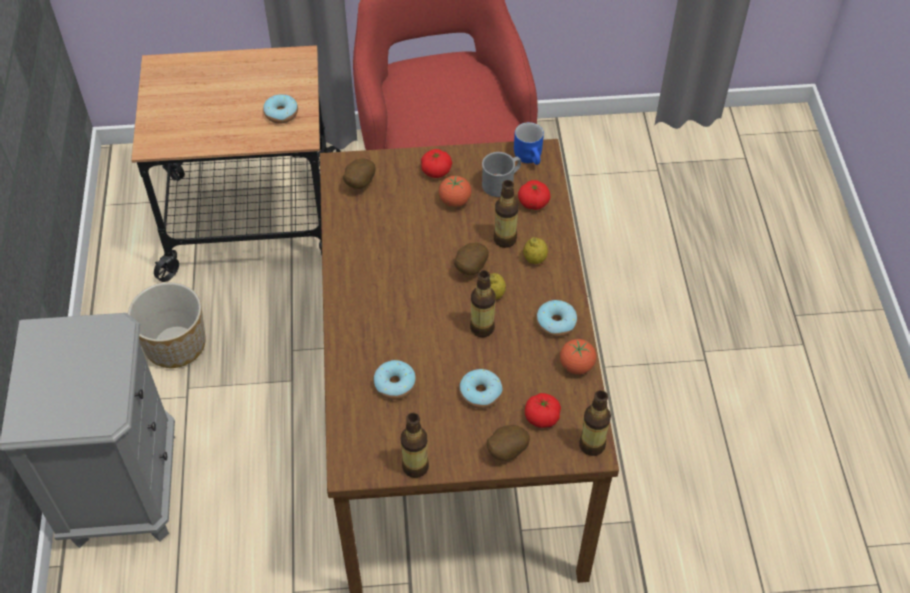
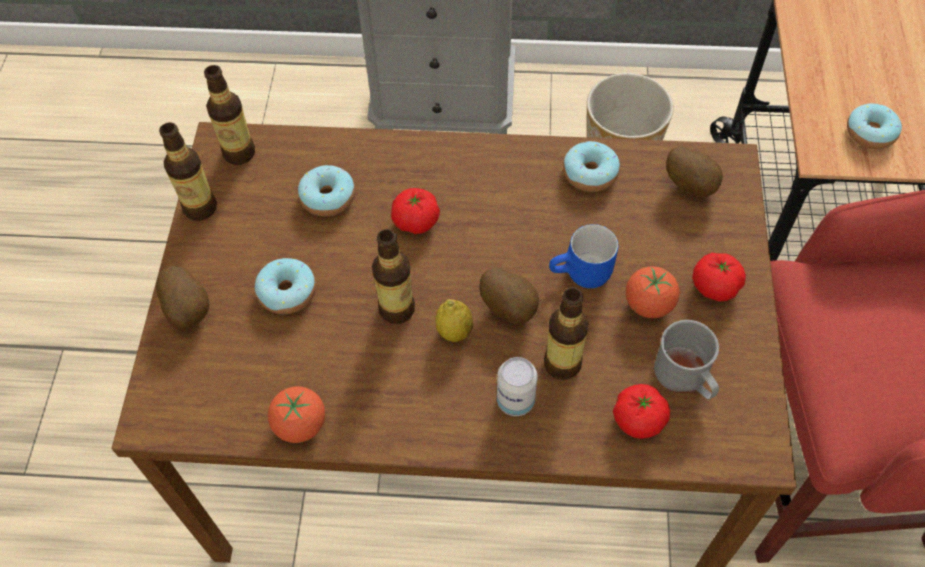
camera: 100 degrees right, 5 degrees up
blue mug [514,122,544,165] -> blue mug moved to [549,224,618,288]
lemon [523,237,548,264] -> can [497,357,538,416]
tomato [525,393,561,428] -> tomato moved to [391,188,440,234]
donut [536,300,577,337] -> donut moved to [563,141,620,192]
bottle [579,390,611,456] -> bottle moved to [204,65,255,165]

